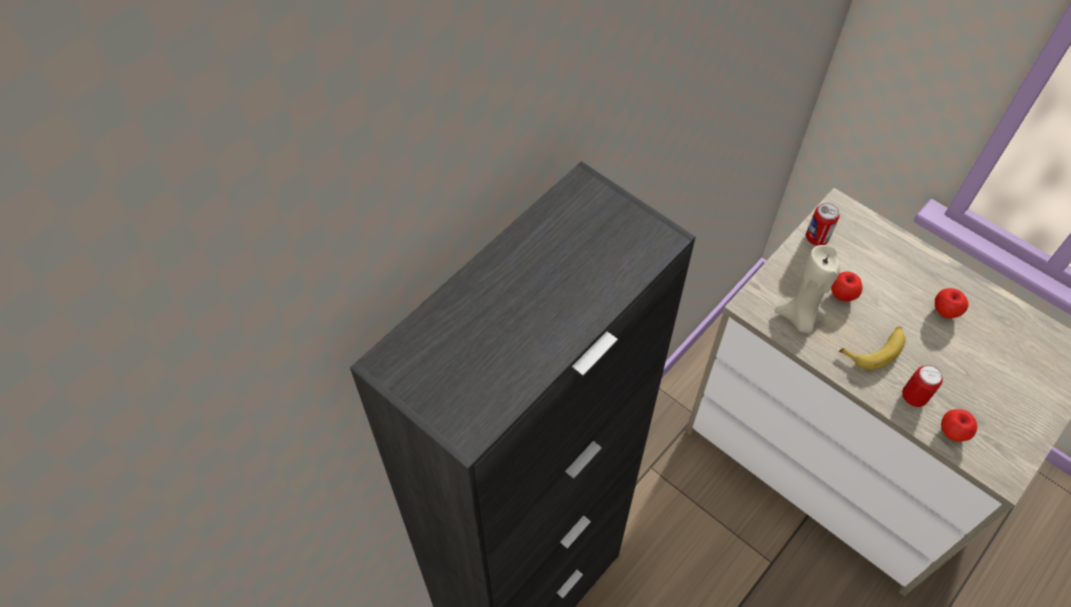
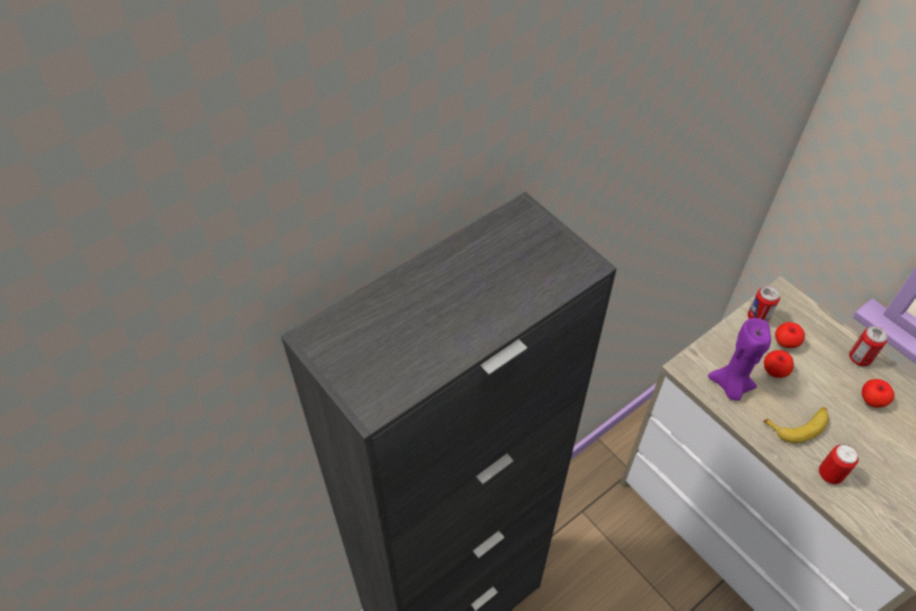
camera: 10 degrees right, 5 degrees down
beige candle [775,245,840,333] -> purple candle [708,318,771,401]
apple [941,409,978,442] -> apple moved to [775,322,805,348]
none -> can [849,326,887,366]

